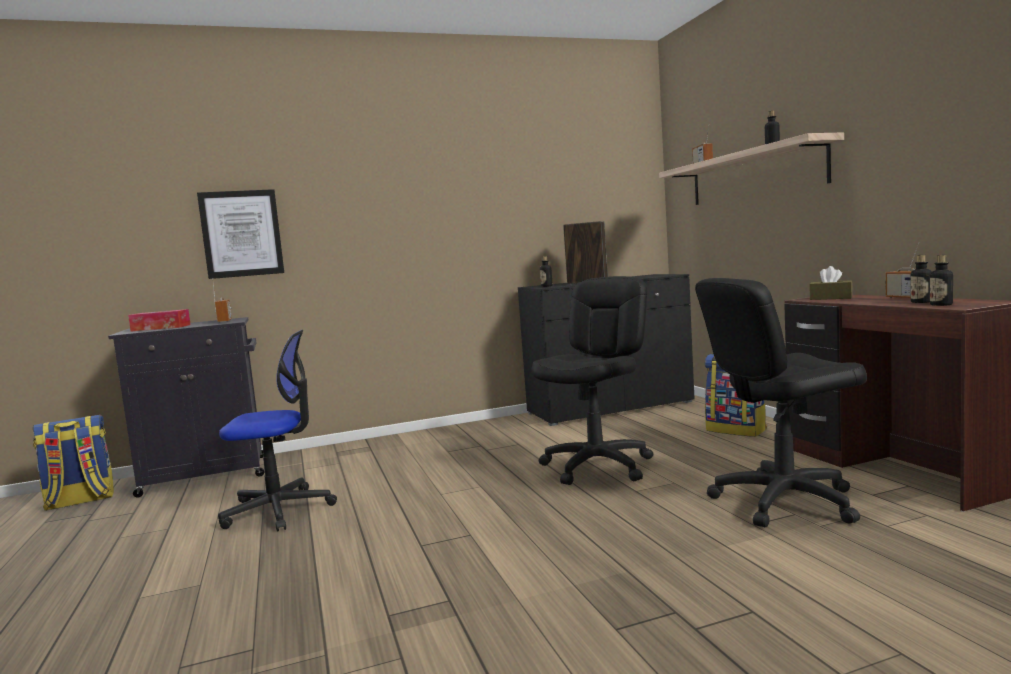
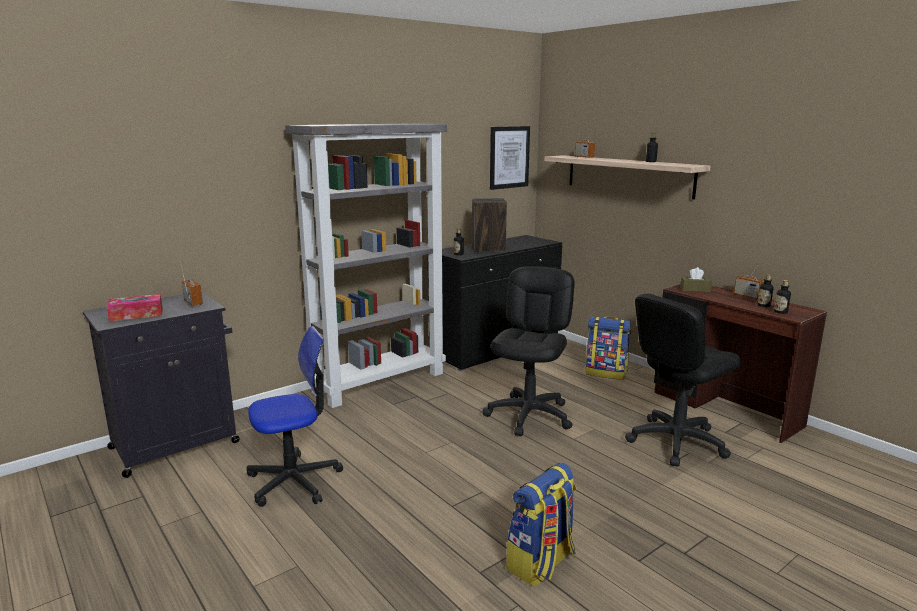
camera: 20 degrees left, 10 degrees up
backpack [33,415,114,511] -> backpack moved to [506,463,576,587]
picture [197,189,284,279] -> picture moved to [490,126,530,190]
none -> grey bookcase [285,123,447,408]

